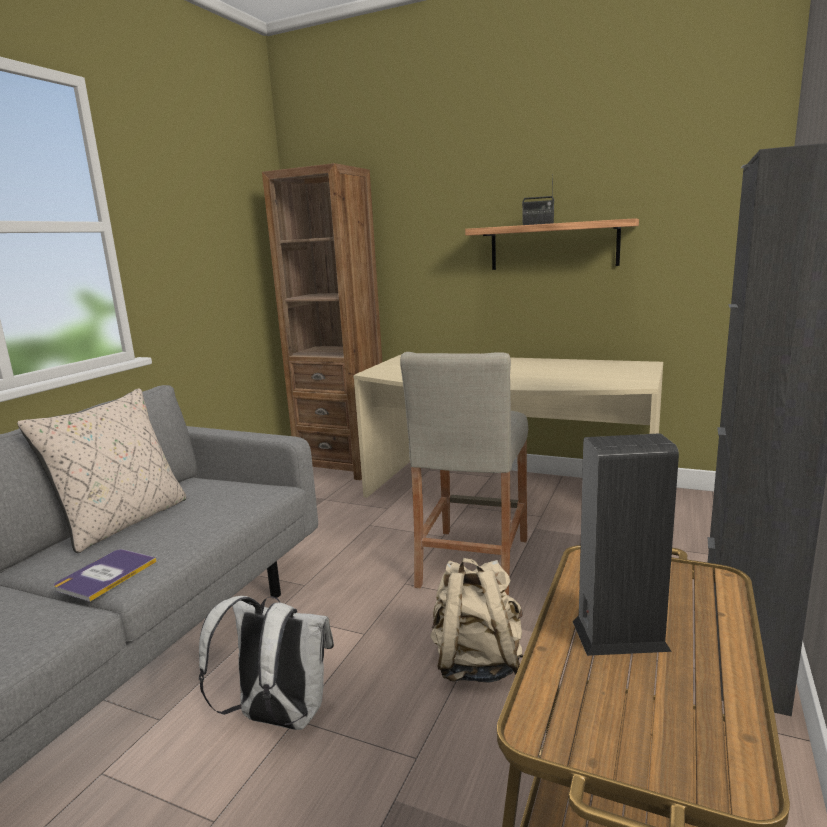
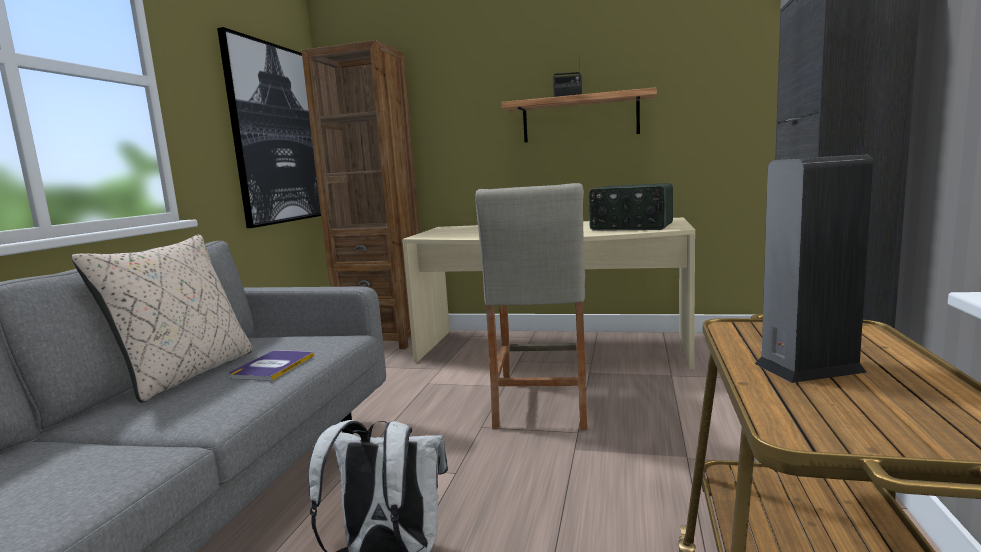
camera: 10 degrees left, 5 degrees down
book [54,549,157,602] -> book moved to [229,350,314,381]
beige backpack [430,558,524,682] -> none
none -> picture [217,27,321,228]
none -> radio [589,183,673,231]

